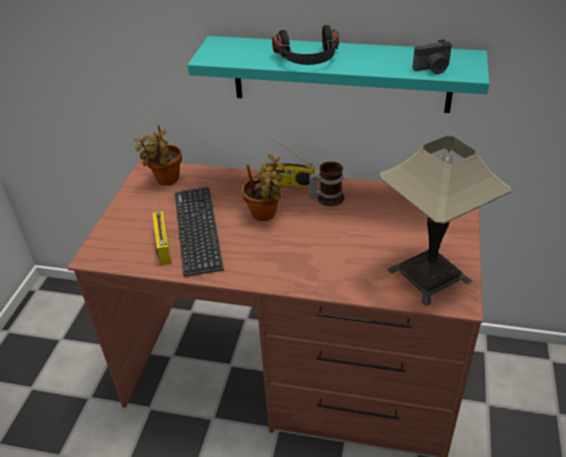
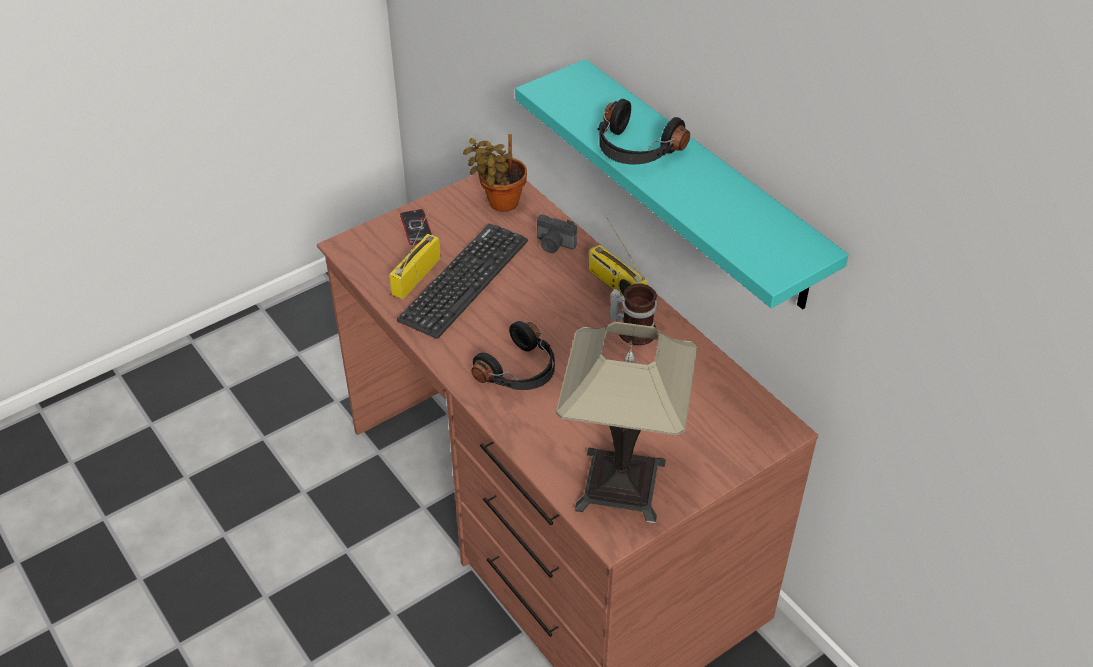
camera: 40 degrees right, 5 degrees up
potted plant [242,154,285,221] -> none
camera [412,39,452,74] -> camera moved to [537,214,577,253]
none -> phone [400,209,432,245]
none -> black headphones [471,321,555,390]

